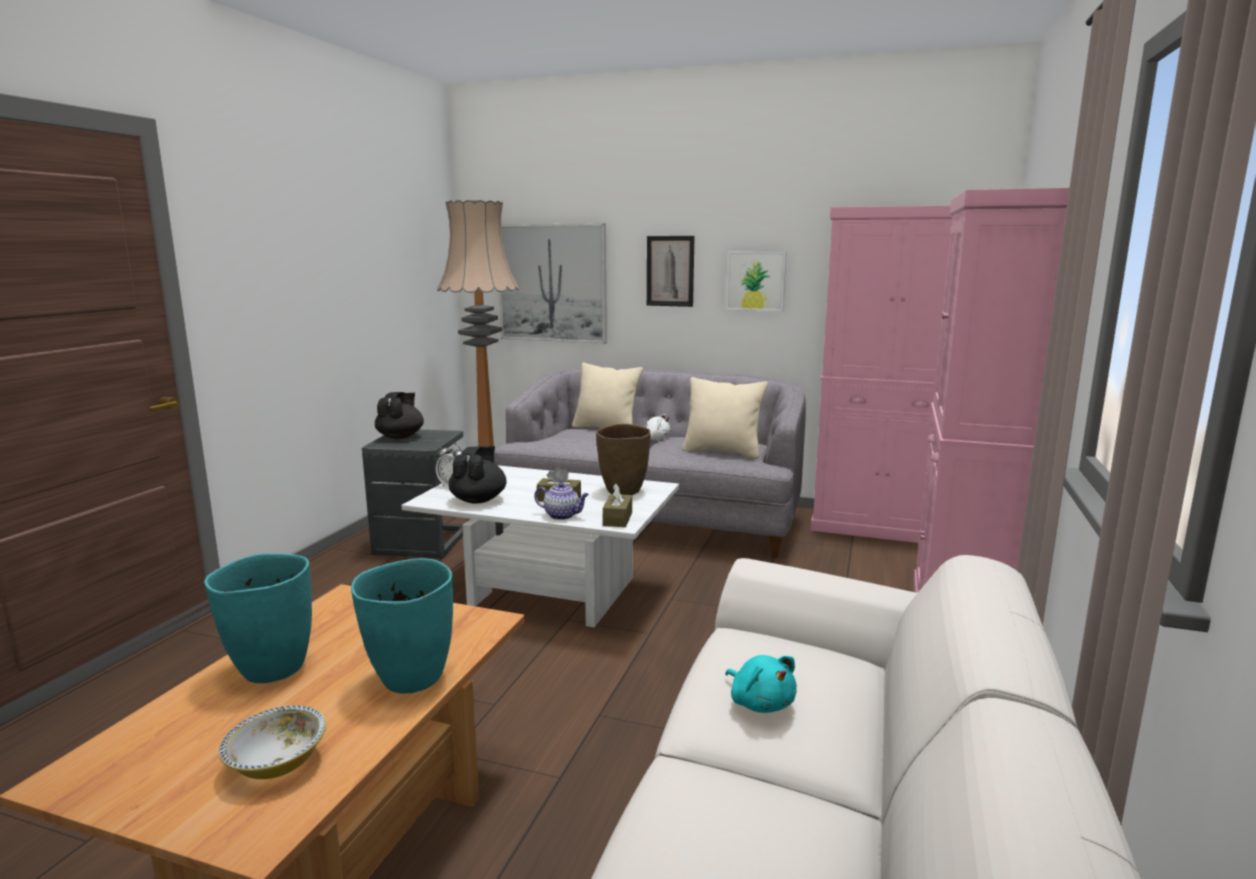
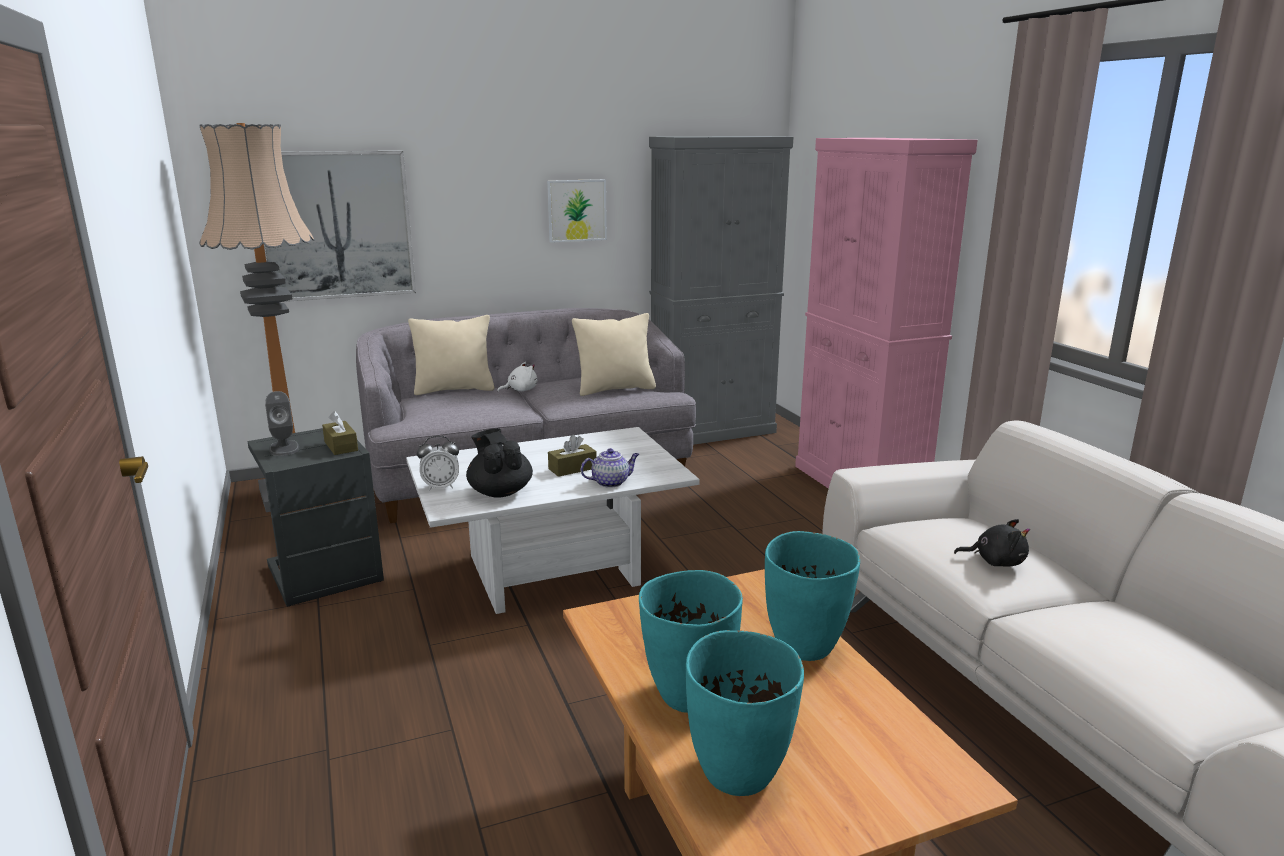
camera: 40 degrees left, 5 degrees up
bowl [218,705,326,779] -> none
black teapot [375,392,424,439] -> grey speaker [265,391,299,456]
brown vase [596,424,651,495] -> none
brown tissue box [603,484,632,527] -> brown tissue box moved to [322,411,358,455]
picture [647,236,695,307] -> none
turquoise plush toy [725,655,797,713] -> black plush toy [954,519,1030,567]
pink cabinet [810,205,952,543] -> grey cabinet [649,136,793,445]
none -> turquoise vase [686,630,804,796]

